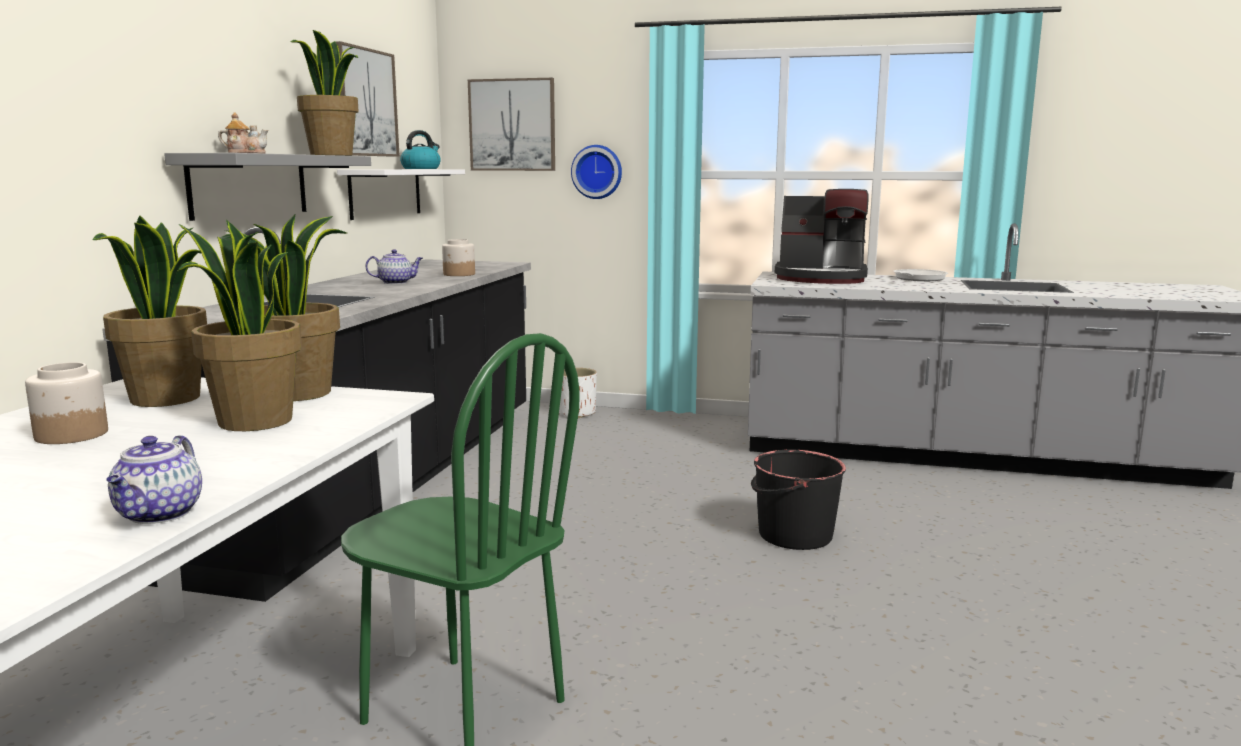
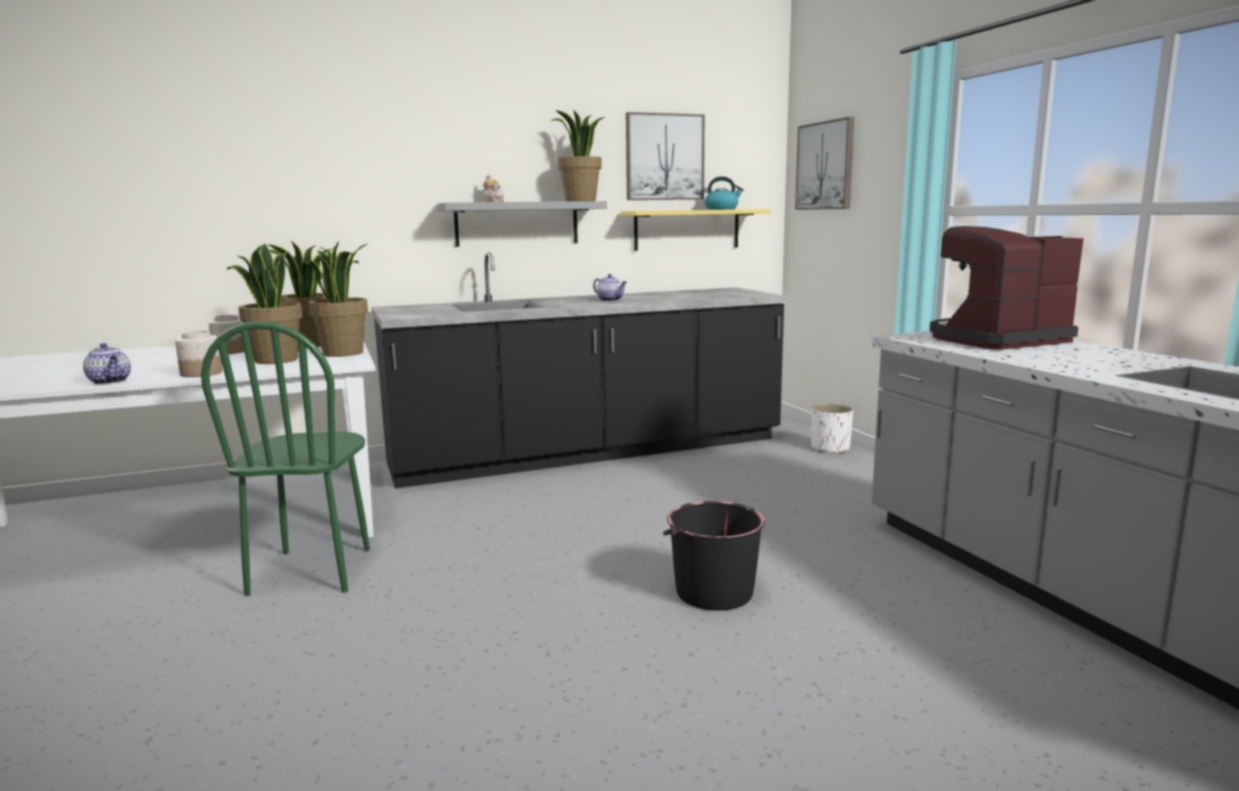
camera: 55 degrees right, 0 degrees up
teapot [106,435,202,524] -> teapot turned 105 degrees counterclockwise [83,343,131,384]
white shelf [337,169,465,220] -> yellow shelf [620,209,770,251]
jar [442,239,475,276] -> jar moved to [175,331,223,377]
wall clock [571,145,622,199] -> none
coffee machine [775,189,869,284] -> coffee machine turned 90 degrees clockwise [929,226,1084,350]
frying pan [893,269,948,281] -> none

